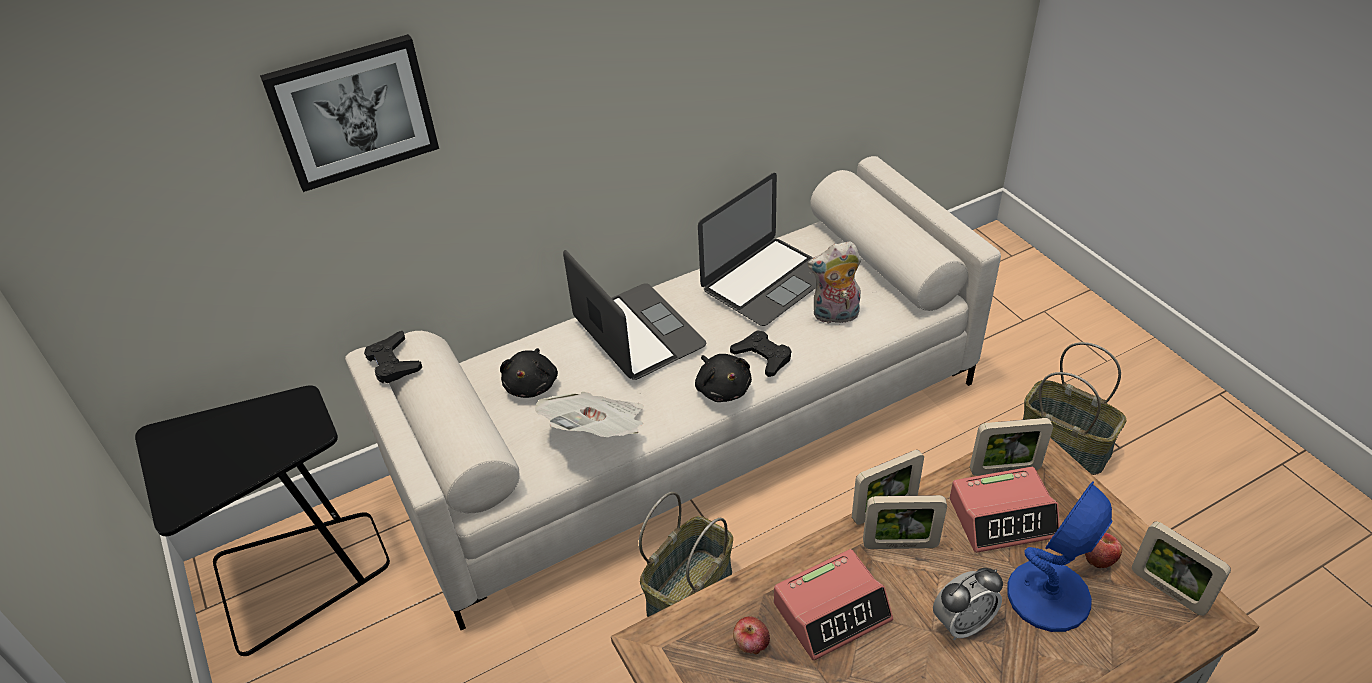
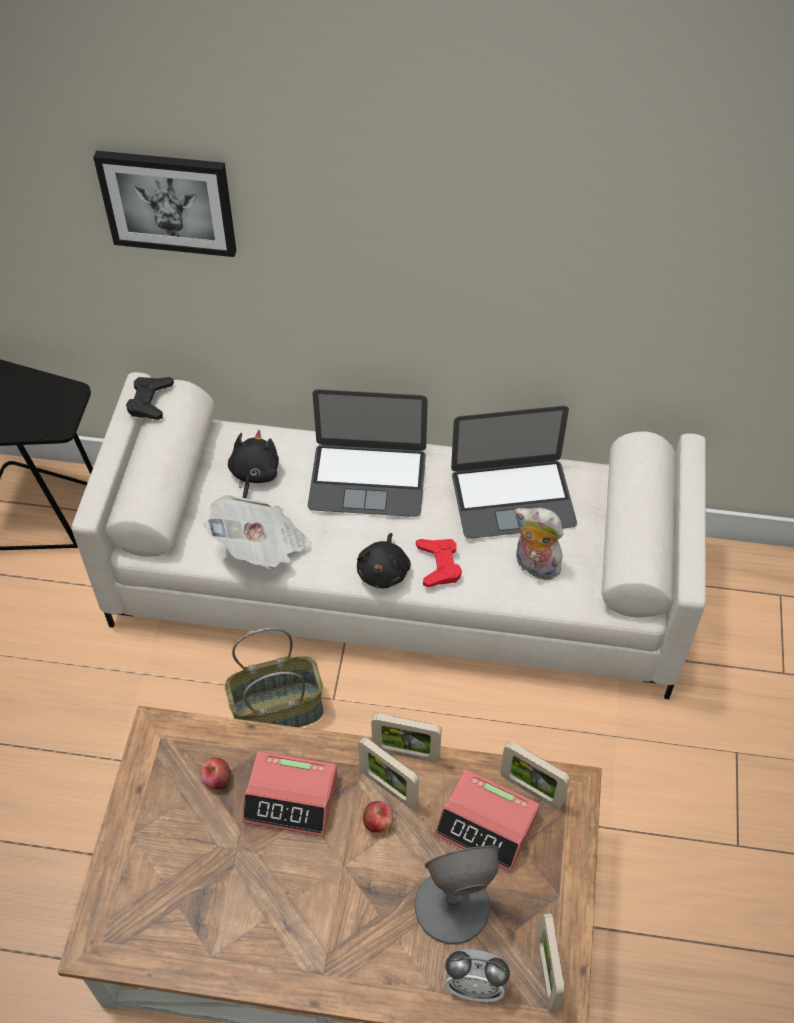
camera: 35 degrees right, 10 degrees up
black plush toy [500,348,558,398] -> black plush toy turned 150 degrees clockwise [228,430,279,498]
laptop [563,250,707,380] -> laptop turned 90 degrees clockwise [308,389,428,517]
black game controller [730,330,791,377] -> red game controller [416,539,462,587]
alarm clock [933,568,1003,640] -> alarm clock moved to [445,949,510,1002]
blue table lamp [1007,481,1113,632] -> grey table lamp [414,845,500,945]
basket [1023,342,1126,475] -> none
apple [1085,532,1122,568] -> apple moved to [363,801,393,833]

